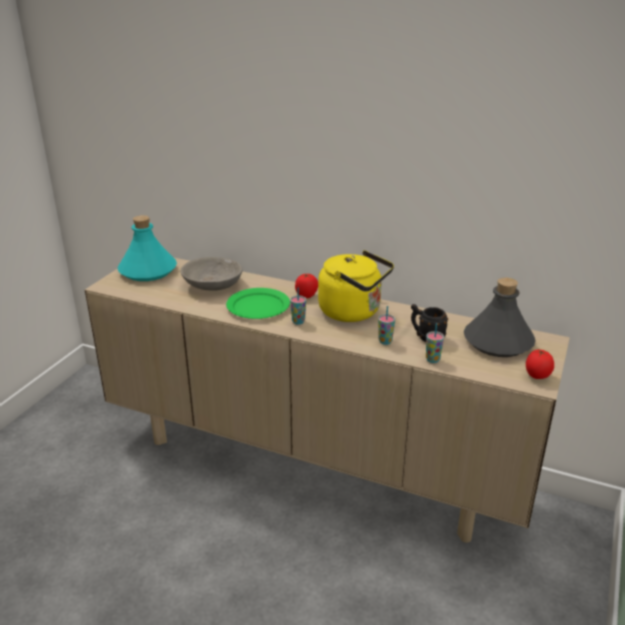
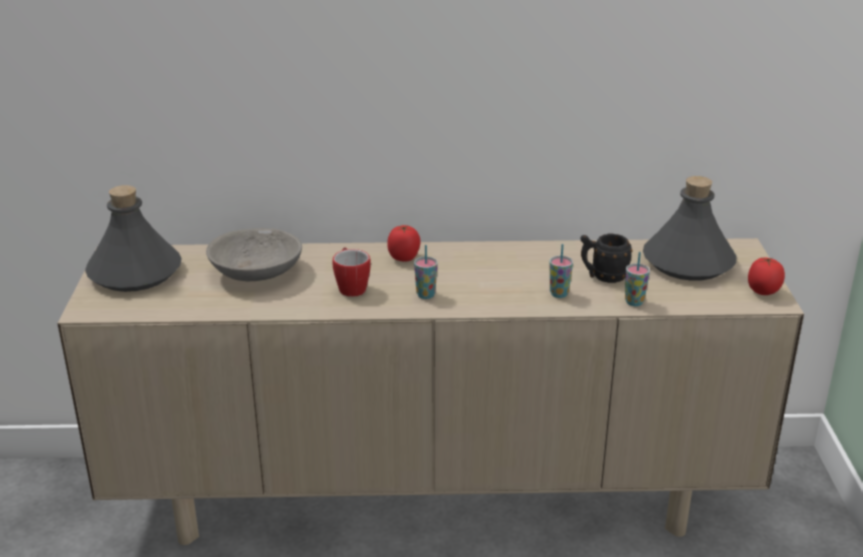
camera: 25 degrees left, 0 degrees up
turquoise bottle [118,215,177,281] -> grey bottle [85,185,182,292]
green plate [226,288,290,319] -> mug [332,247,371,297]
yellow kettle [318,250,394,322] -> none

